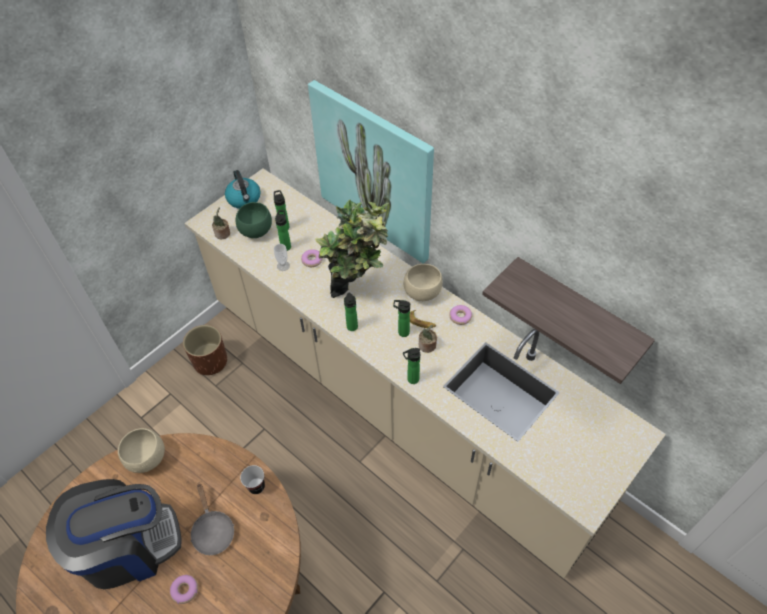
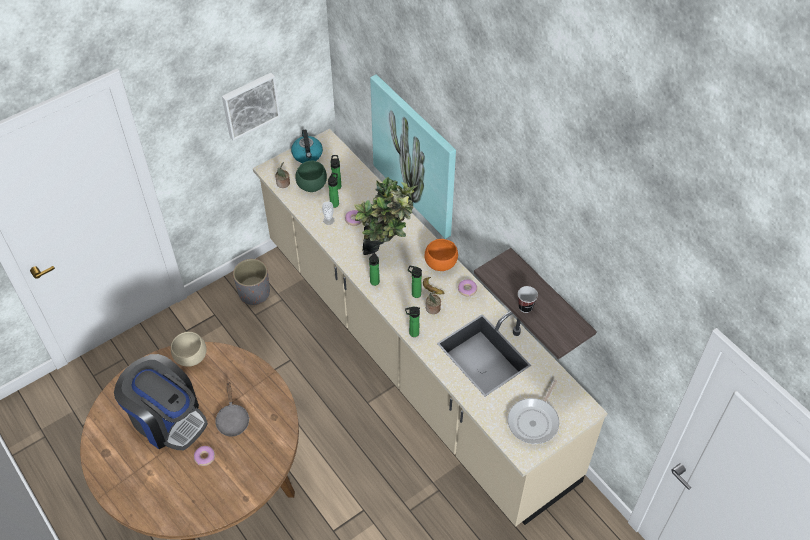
camera: 10 degrees right, 0 degrees up
coffee machine [46,479,182,589] -> coffee machine turned 45 degrees clockwise [114,354,208,450]
brown planter [183,325,227,375] -> grey planter [233,259,270,305]
cup [240,465,265,494] -> cup moved to [518,286,538,313]
beige bowl [404,264,443,301] -> orange bowl [424,239,458,271]
none -> picture [222,73,280,141]
none -> frying pan [508,380,559,444]

